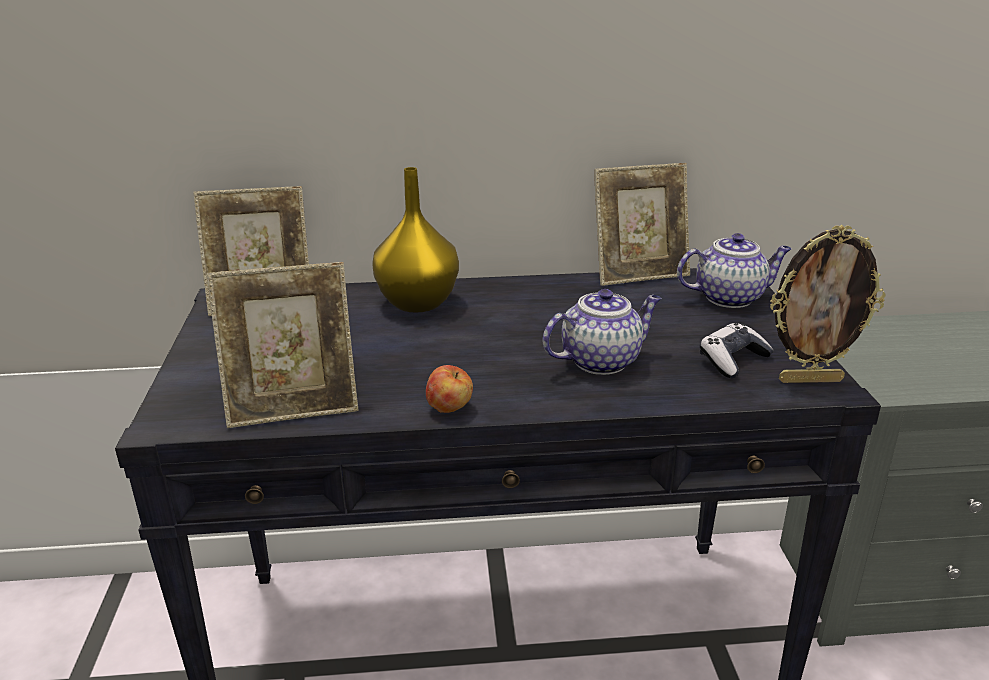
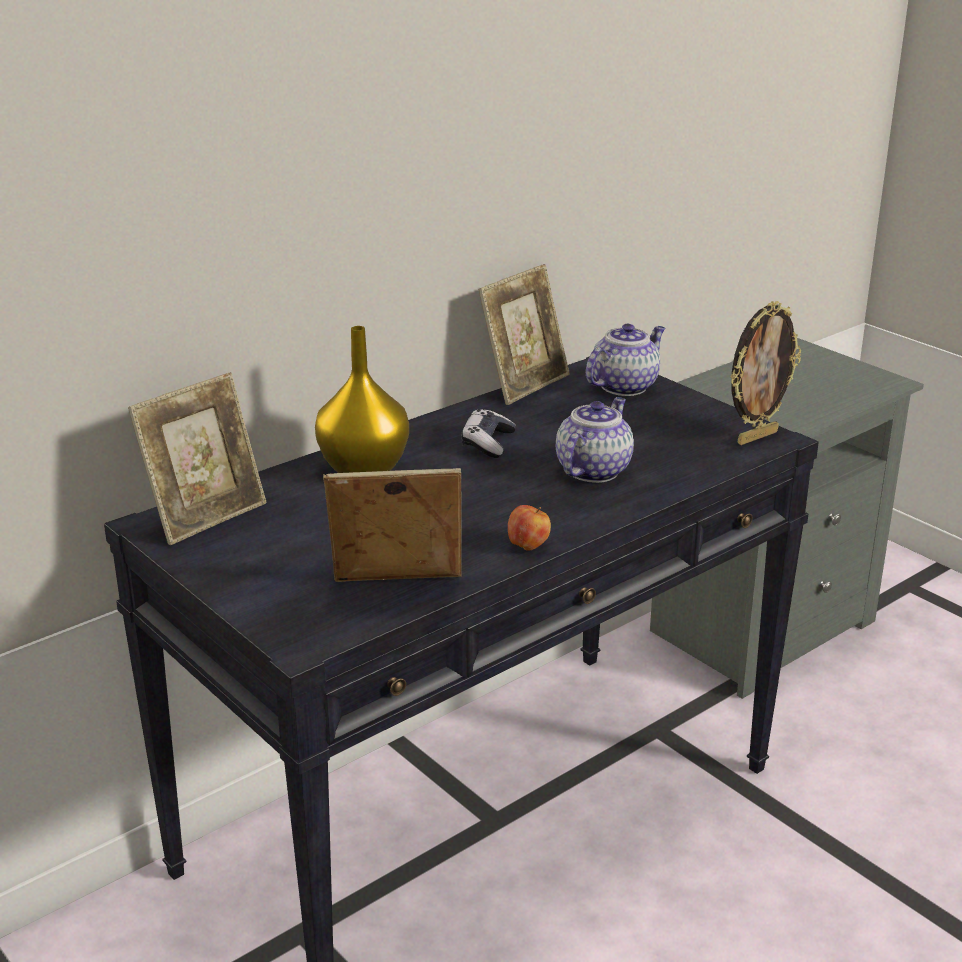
camera: 35 degrees left, 0 degrees up
picture frame [207,262,359,428] -> picture frame turned 135 degrees counterclockwise [323,468,462,582]
game controller [700,323,774,378] -> game controller moved to [461,409,516,458]

